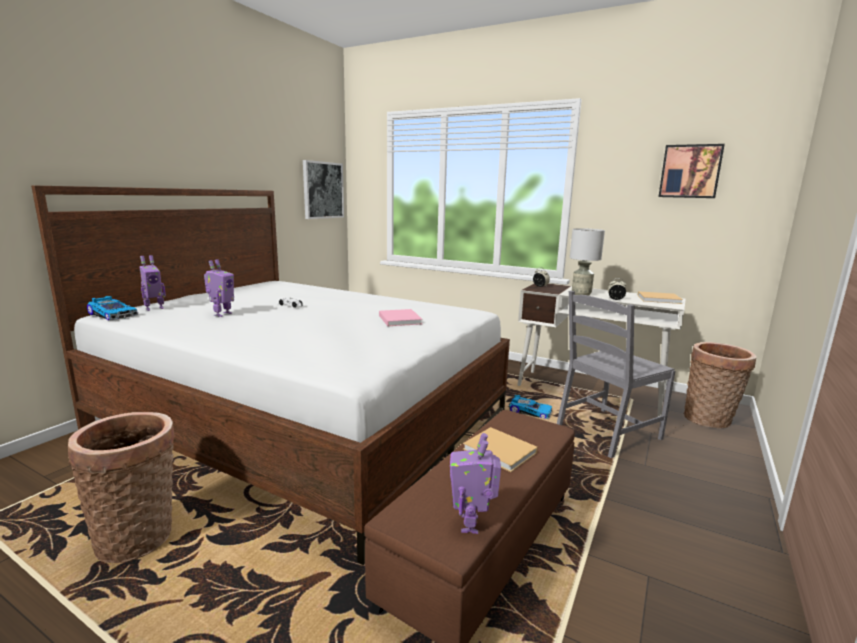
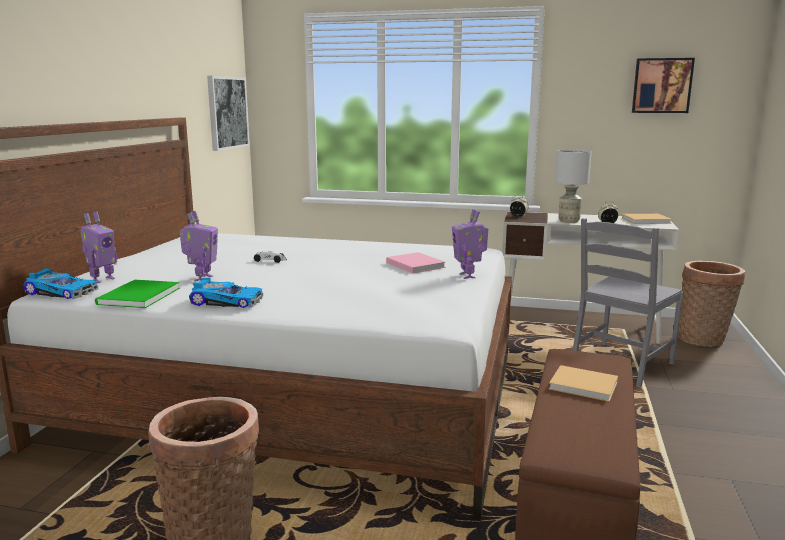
camera: 15 degrees left, 0 degrees up
toy robot [450,433,501,534] -> toy robot moved to [452,209,488,279]
toy car [509,395,552,419] -> toy car moved to [189,278,263,308]
none -> green book [95,280,180,308]

